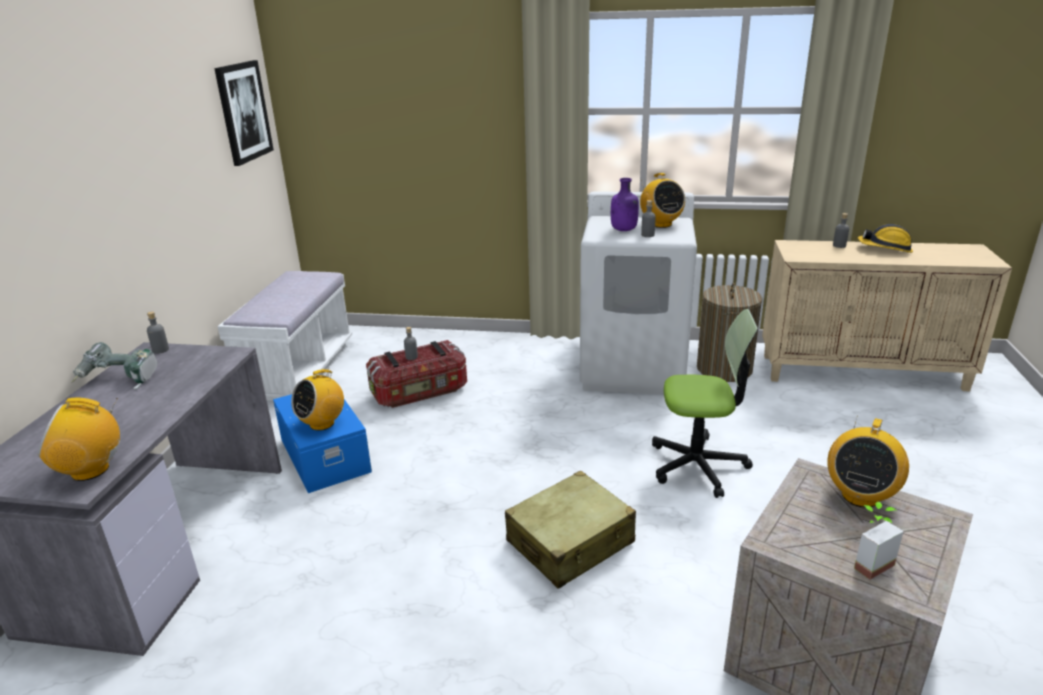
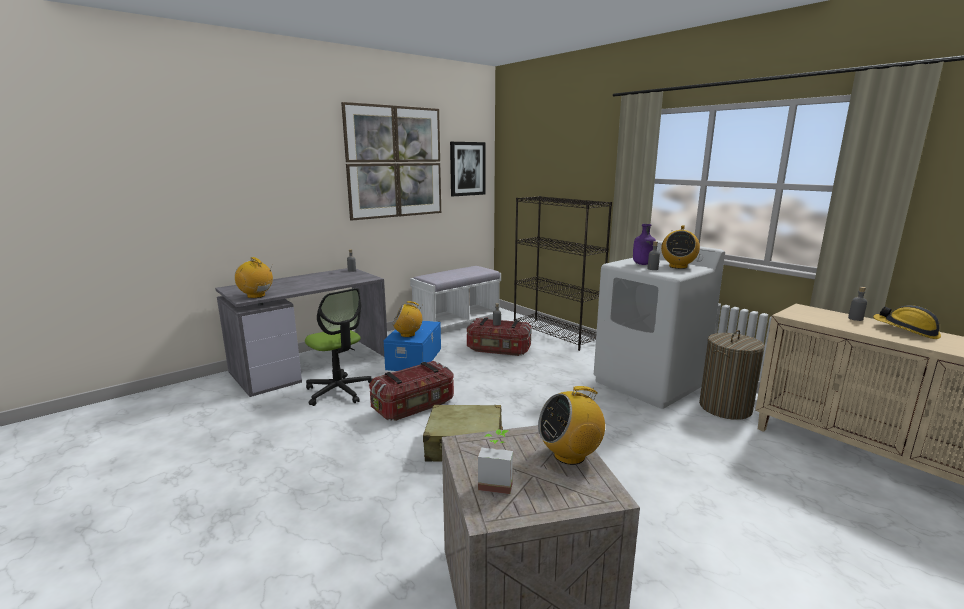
camera: 40 degrees right, 10 degrees down
power drill [71,342,157,389] -> none
office chair [652,309,758,498] -> office chair moved to [305,288,373,406]
none -> picture [341,102,441,221]
none -> storage box [369,361,454,421]
none -> black bookcase [514,196,612,351]

